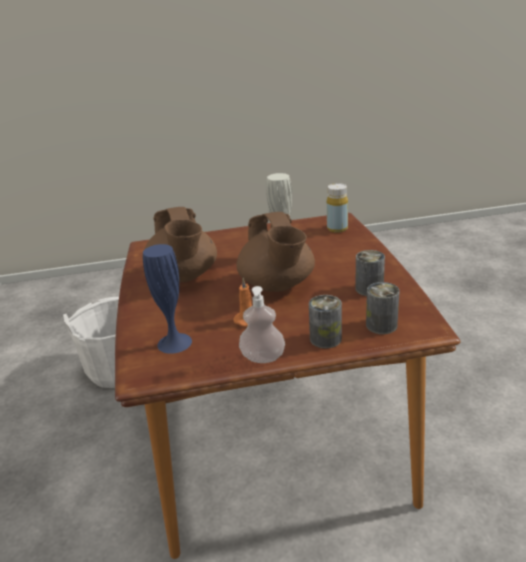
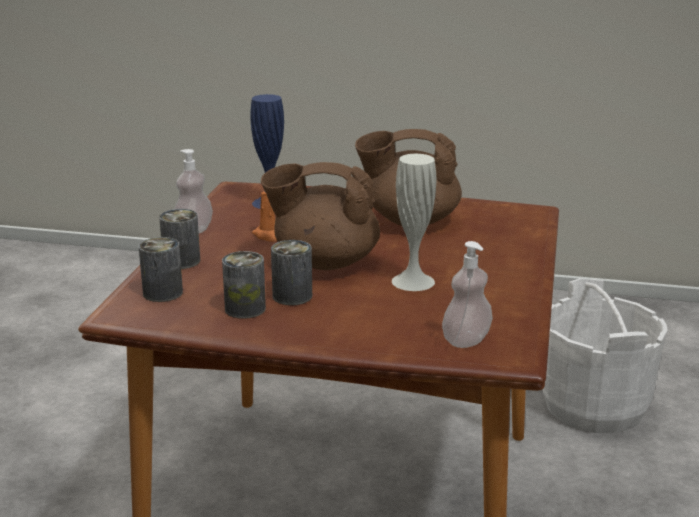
camera: 110 degrees right, 5 degrees down
yellow bottle [327,183,348,233] -> soap dispenser [442,241,493,348]
none -> can [271,240,312,305]

